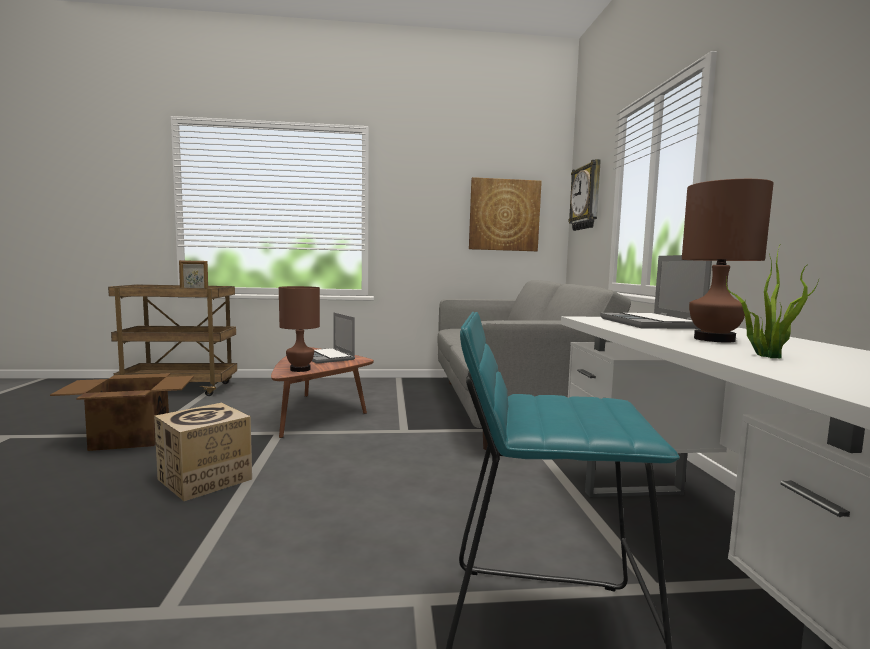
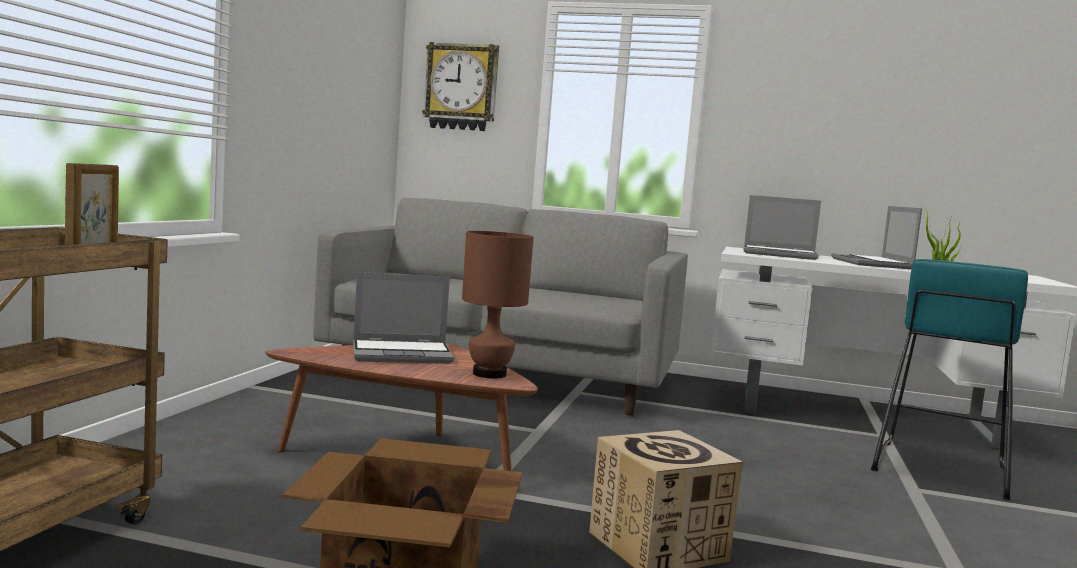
camera: 70 degrees left, 0 degrees up
picture [469,177,542,251] -> none
brown table lamp [682,179,774,343] -> laptop [831,206,922,269]

